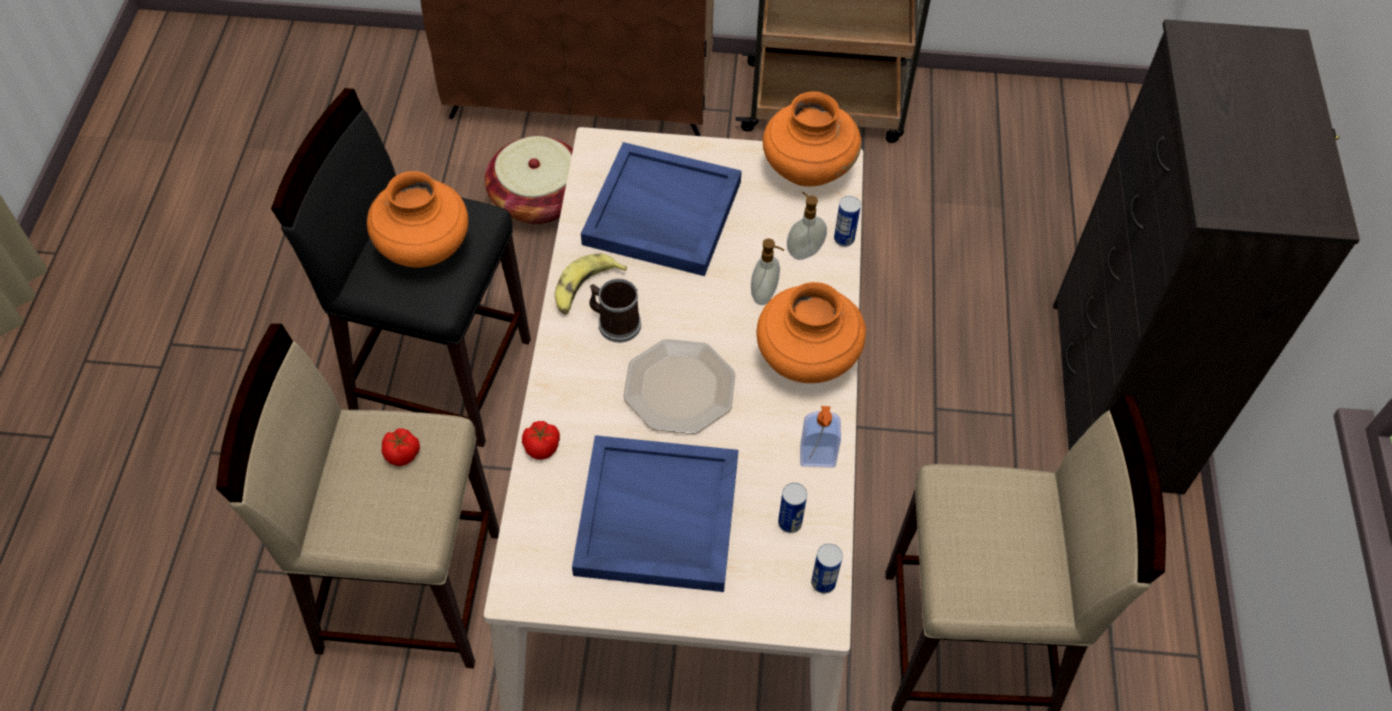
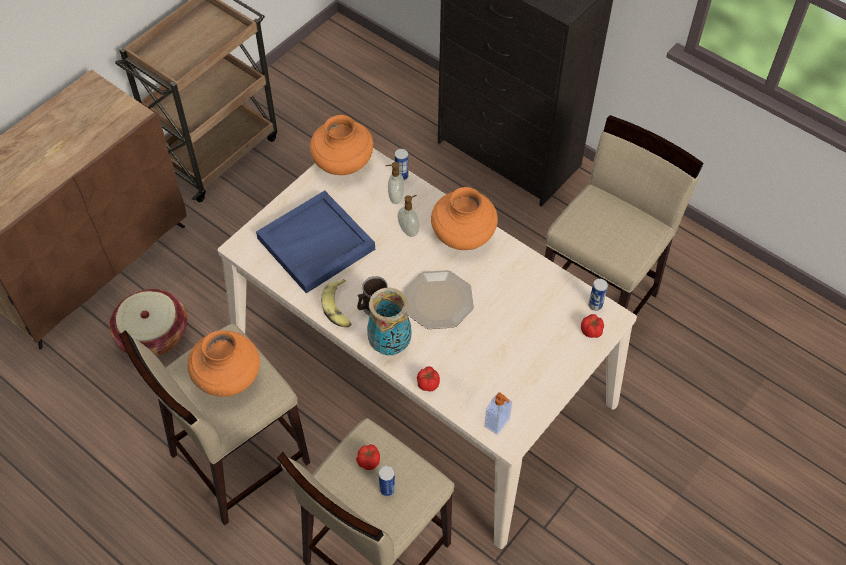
camera: 55 degrees left, 0 degrees up
black stool [271,88,531,447] -> beige stool [119,323,310,526]
blue tray [572,435,738,592] -> none
can [778,483,807,533] -> can moved to [379,466,395,496]
soap dispenser [800,406,841,468] -> soap dispenser moved to [484,392,512,435]
none -> vase [367,288,411,355]
none -> tomato [581,314,604,338]

